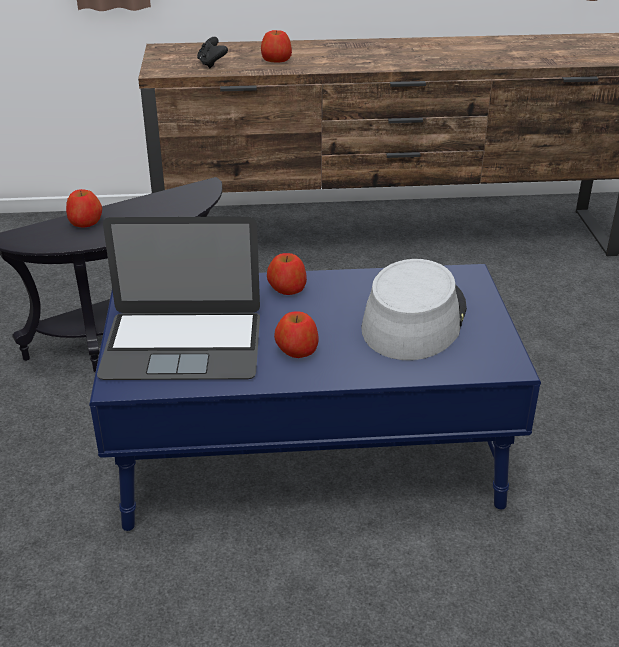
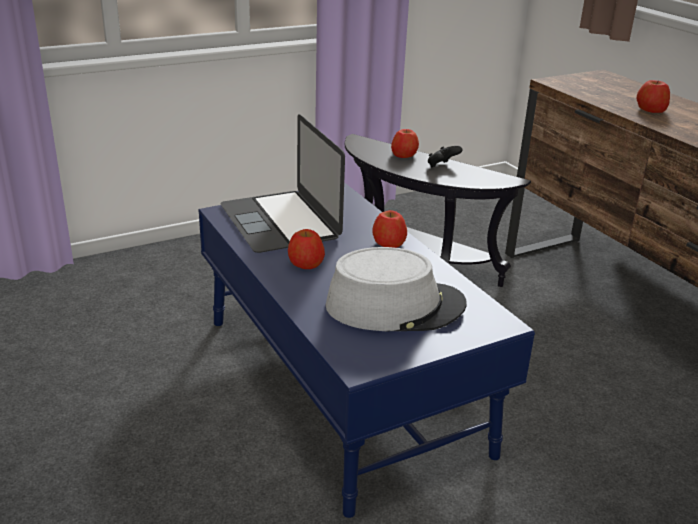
camera: 65 degrees right, 5 degrees down
black game controller [197,37,228,69] -> black game controller moved to [428,146,462,168]

